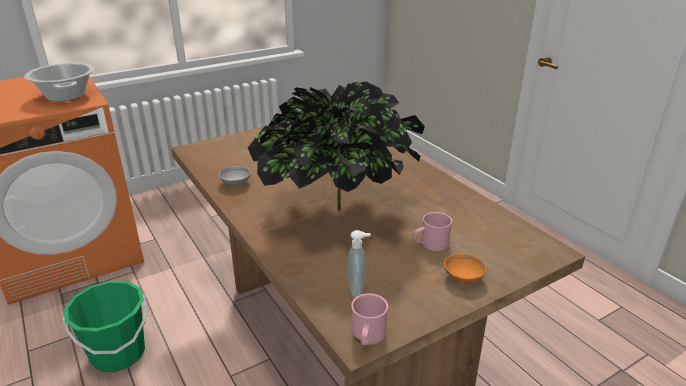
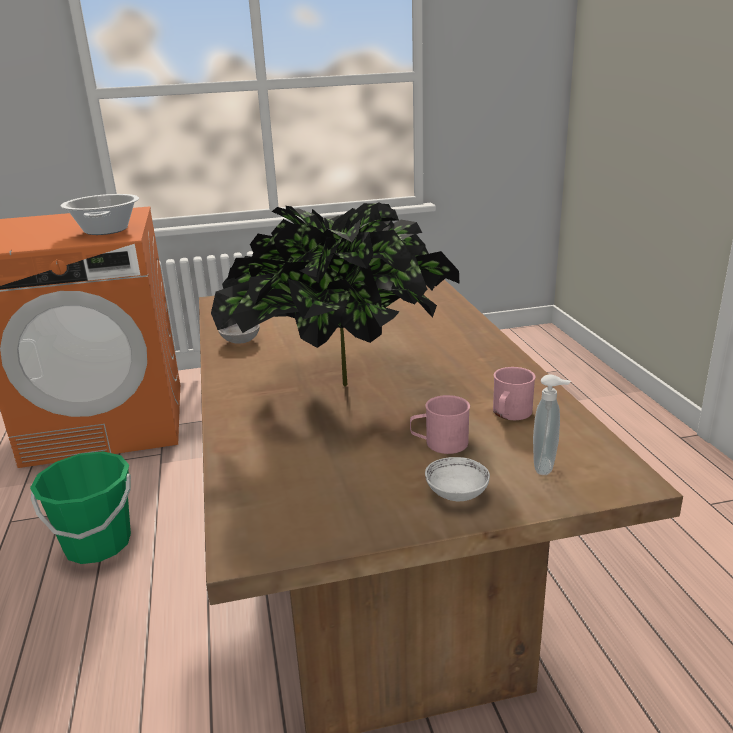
camera: 20 degrees right, 5 degrees down
soap dispenser [348,230,371,298] -> soap dispenser moved to [533,374,570,475]
pink mug [351,293,388,345] -> pink mug moved to [493,367,536,420]
orange bowl [444,254,487,283] -> white bowl [425,457,490,501]

